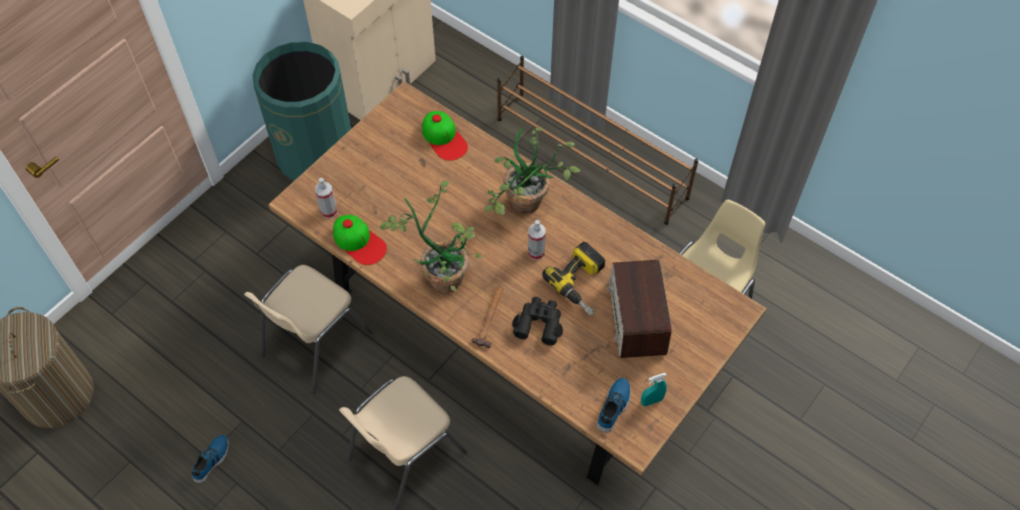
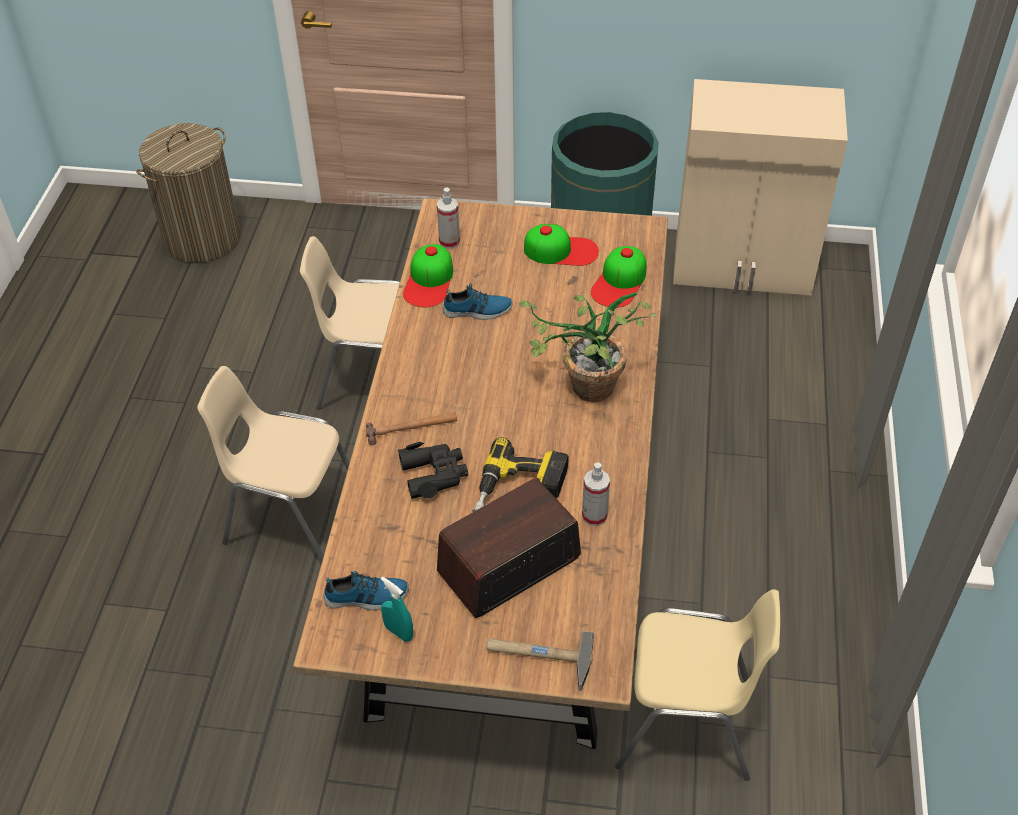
camera: 60 degrees right, 10 degrees down
shoe [191,435,229,483] -> shoe moved to [443,283,513,320]
potted plant [380,181,482,294] -> none
brown shoe rack [497,56,699,225] -> none
spray bottle [528,220,546,260] -> spray bottle moved to [582,463,610,526]
none -> hammer [486,631,594,691]
none -> cap [524,224,599,266]

